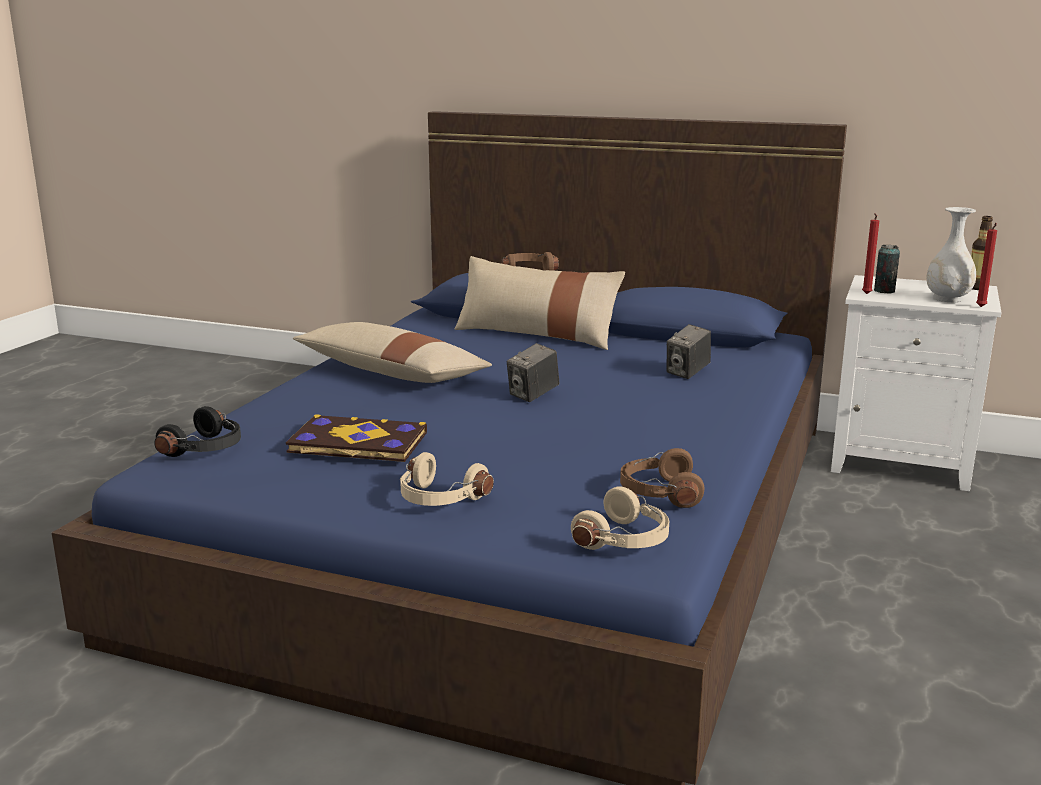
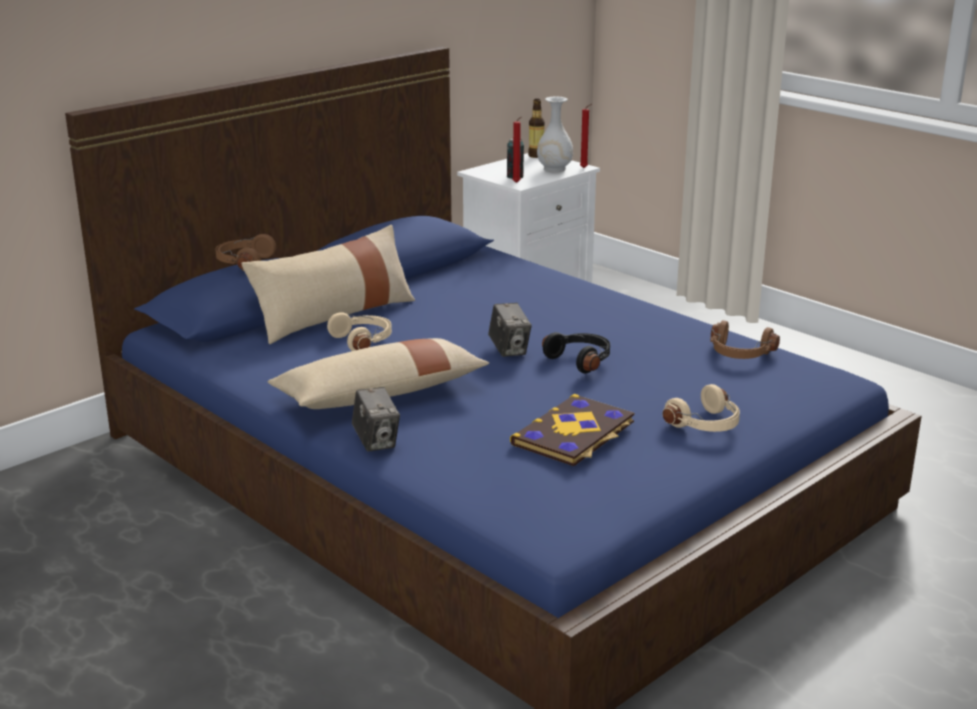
camera: 65 degrees left, 5 degrees up
black headphones [154,406,241,457] -> black headphones moved to [542,332,610,374]
beige headphones [571,486,669,550] -> beige headphones moved to [327,312,392,351]
camera [667,324,711,379] -> camera moved to [352,387,400,452]

